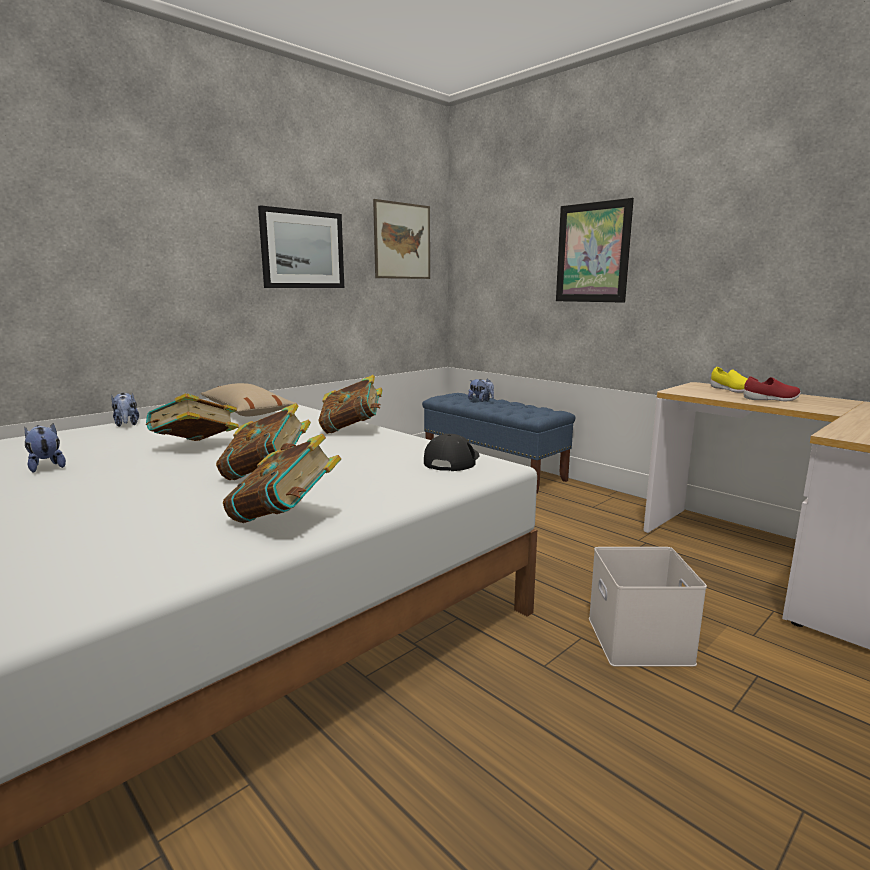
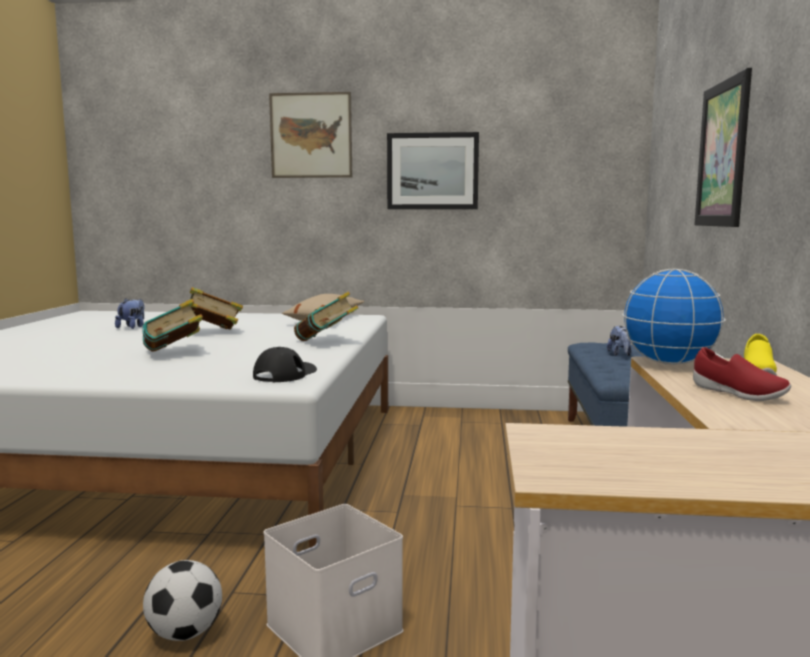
camera: 50 degrees right, 5 degrees down
plush toy [111,393,139,427] -> none
book [223,434,341,523] -> none
picture [373,199,430,279] -> picture moved to [269,92,352,178]
black cap [424,434,480,471] -> black cap turned 45 degrees counterclockwise [253,347,317,382]
none -> football [143,560,222,641]
none -> globe [622,269,726,365]

